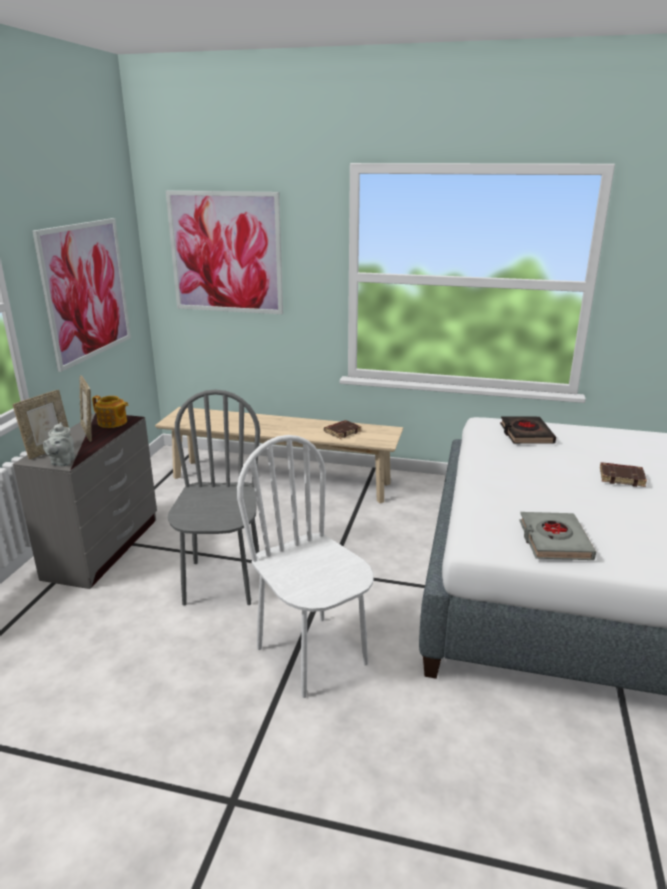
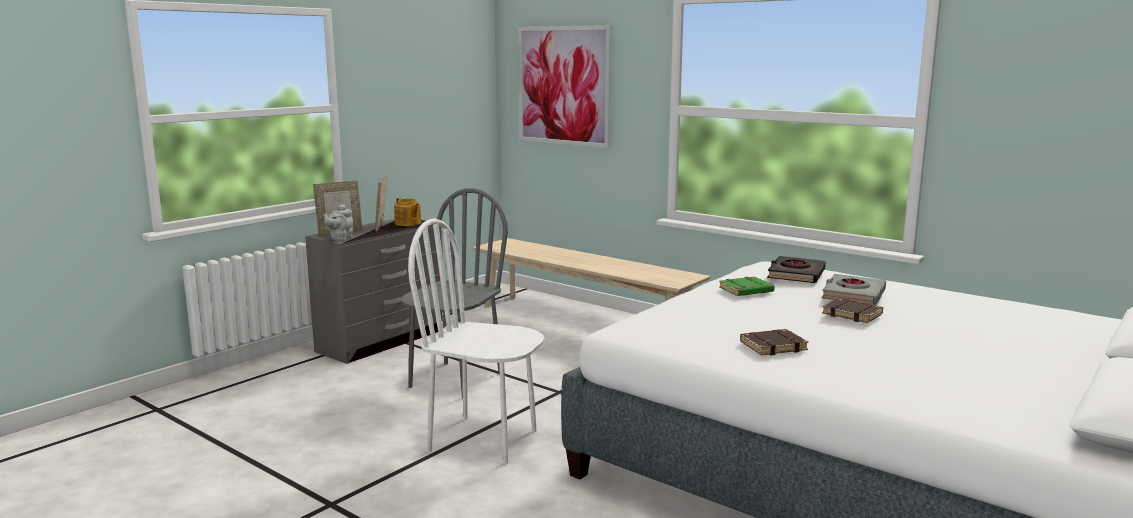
camera: 25 degrees right, 10 degrees down
picture [32,218,131,372] -> none
white chair [237,435,374,698] -> white chair turned 60 degrees counterclockwise [408,219,545,464]
brown book [324,420,361,439] -> brown book moved to [740,329,808,356]
grey book [519,512,596,560] -> grey book moved to [821,274,886,305]
none -> green book [719,276,775,296]

